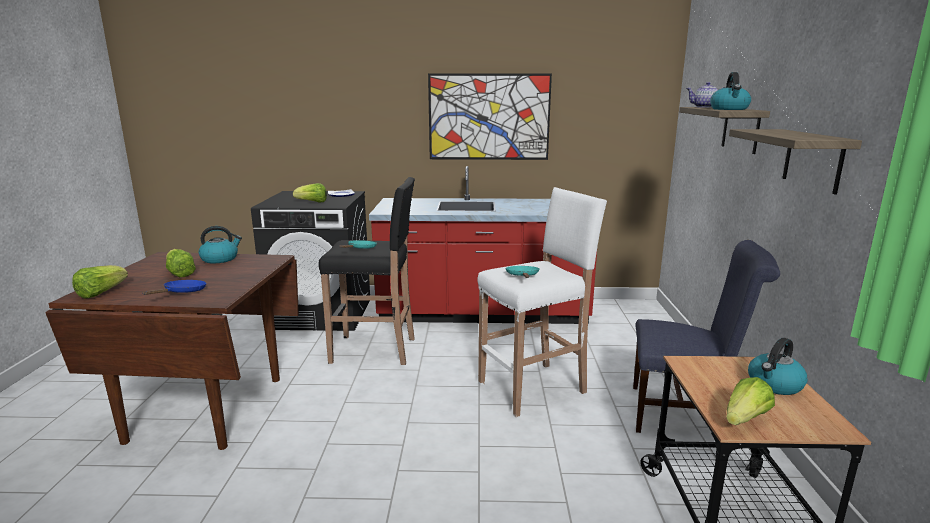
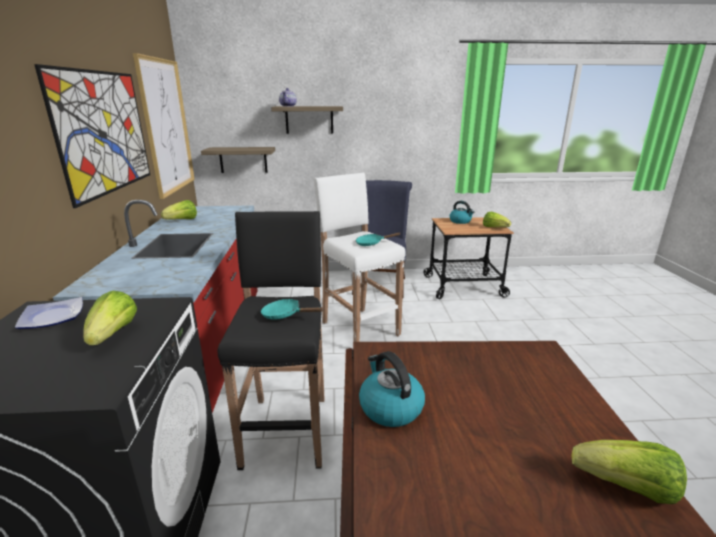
camera: 95 degrees left, 5 degrees up
blue frying pan [142,280,207,295] -> none
lettuce [166,249,196,277] -> lettuce moved to [161,200,197,219]
kettle [710,72,751,110] -> none
shelf [729,129,862,194] -> shelf moved to [201,147,275,173]
none -> picture [133,53,195,199]

